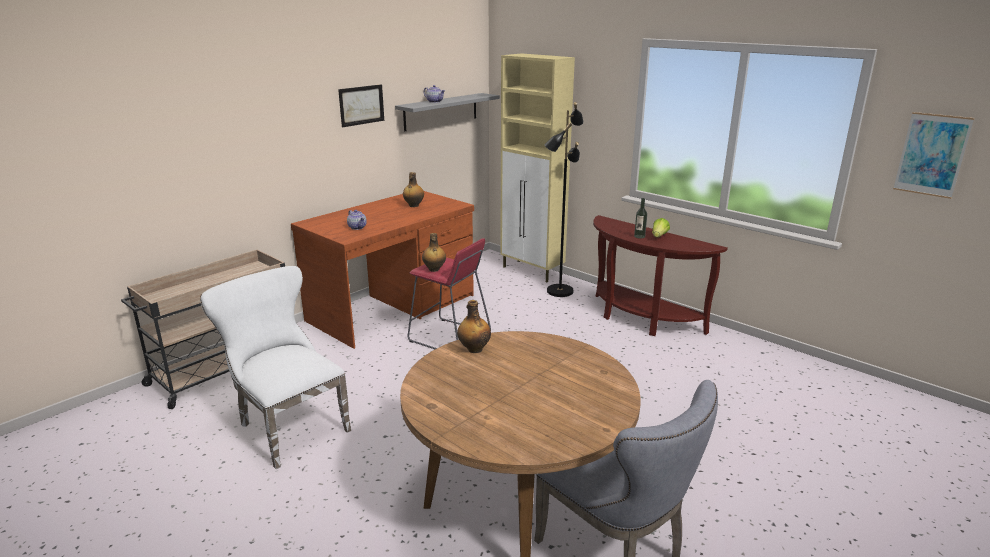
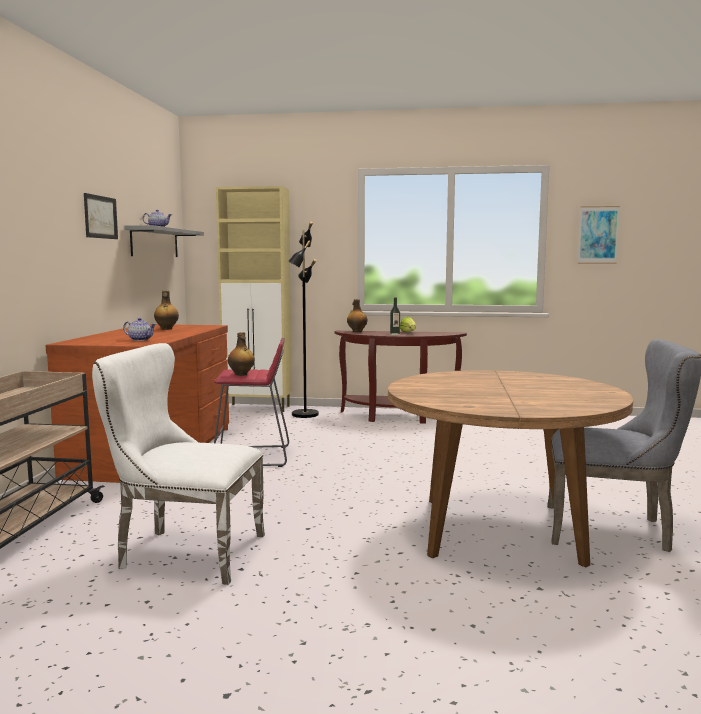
camera: 35 degrees left, 15 degrees down
bottle [457,300,491,353] -> bottle moved to [347,299,368,332]

